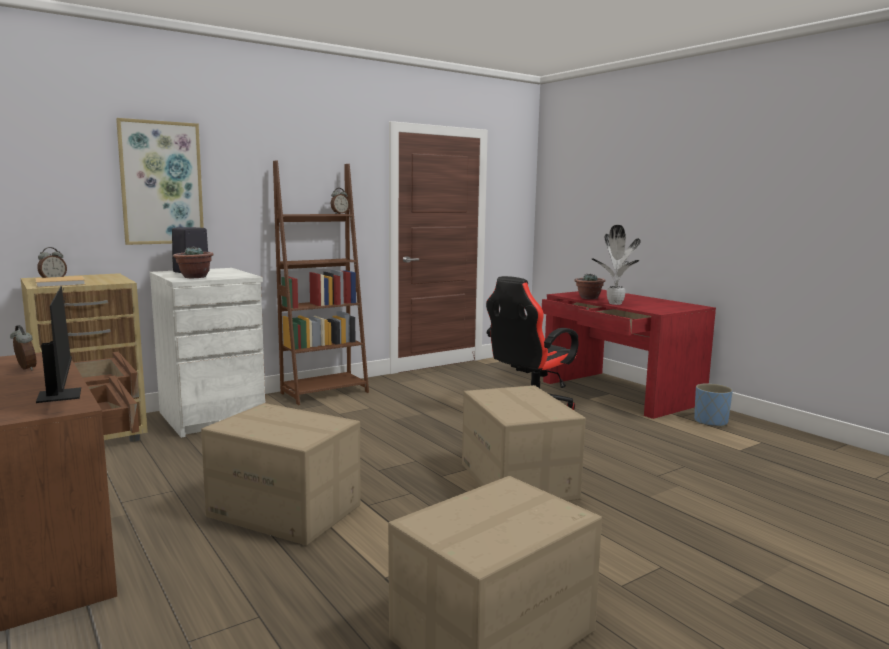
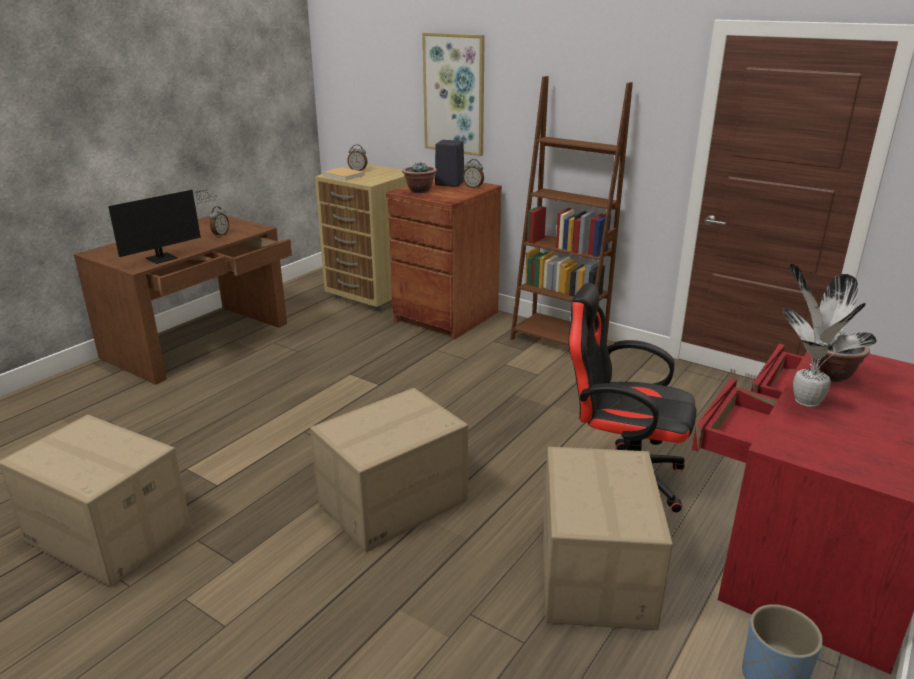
camera: 70 degrees right, 15 degrees up
white dresser [149,268,265,438] -> brown dresser [386,177,502,340]
cardboard box [201,403,360,546] -> cardboard box moved to [543,447,673,630]
alarm clock [331,188,349,214] -> alarm clock moved to [463,159,484,188]

